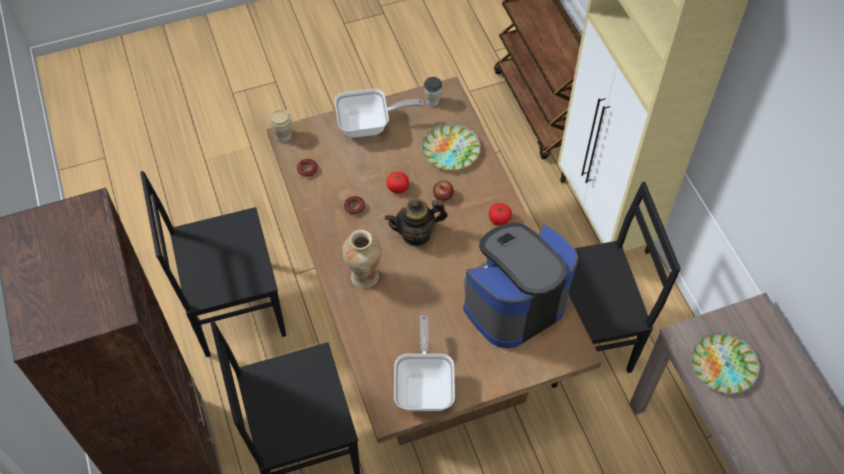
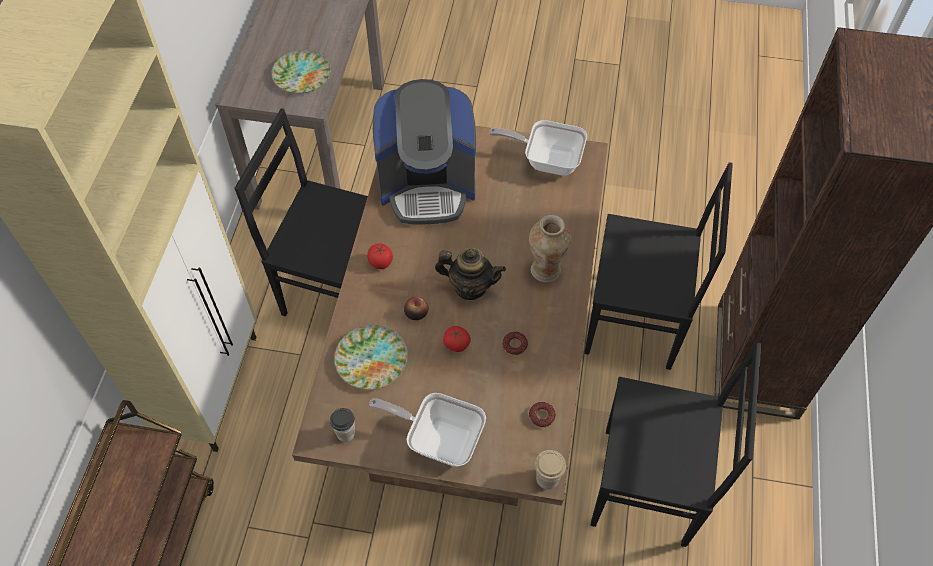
camera: 150 degrees left, 0 degrees up
frying pan [394,316,455,411] -> frying pan turned 75 degrees clockwise [489,120,587,176]

